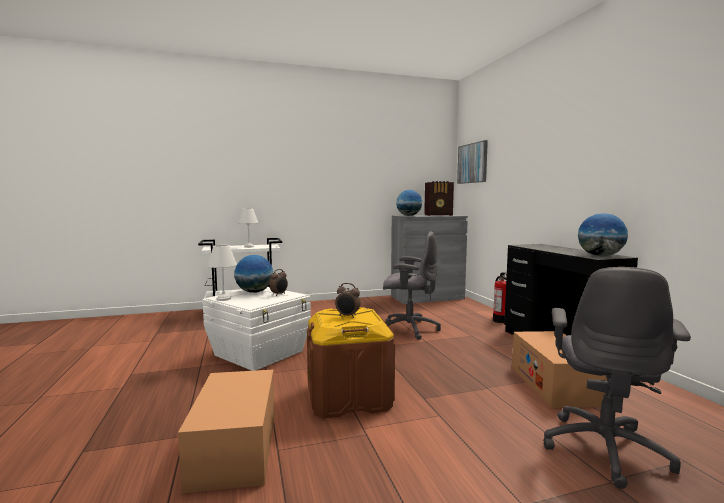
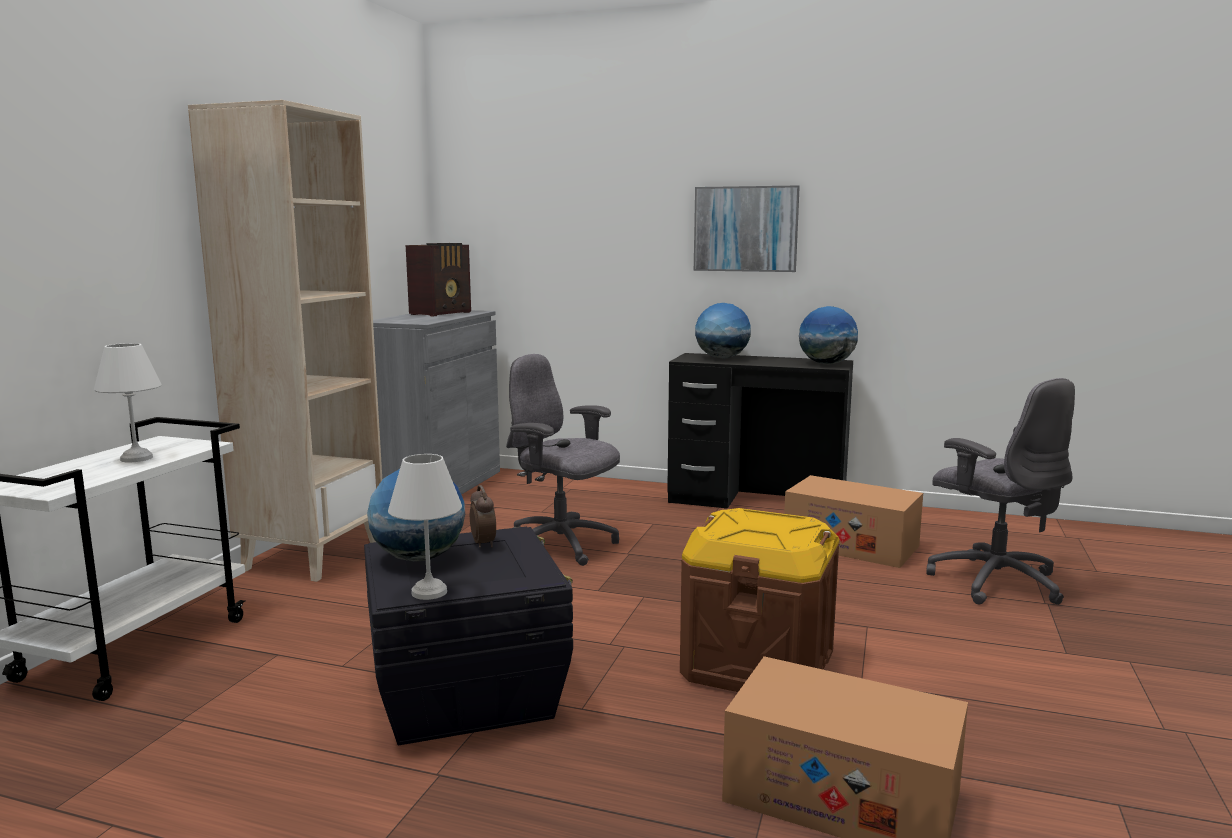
camera: 55 degrees left, 5 degrees up
white storage box [202,287,311,371] -> black storage box [364,527,573,745]
alarm clock [335,283,361,318] -> none
grey office chair [383,231,441,340] -> grey office chair turned 105 degrees counterclockwise [506,354,620,566]
globe [396,190,422,216] -> globe moved to [695,303,751,358]
picture [457,140,488,184] -> picture moved to [694,185,800,272]
fire extinguisher [493,272,506,323] -> none
none -> beige bookcase [188,100,382,582]

